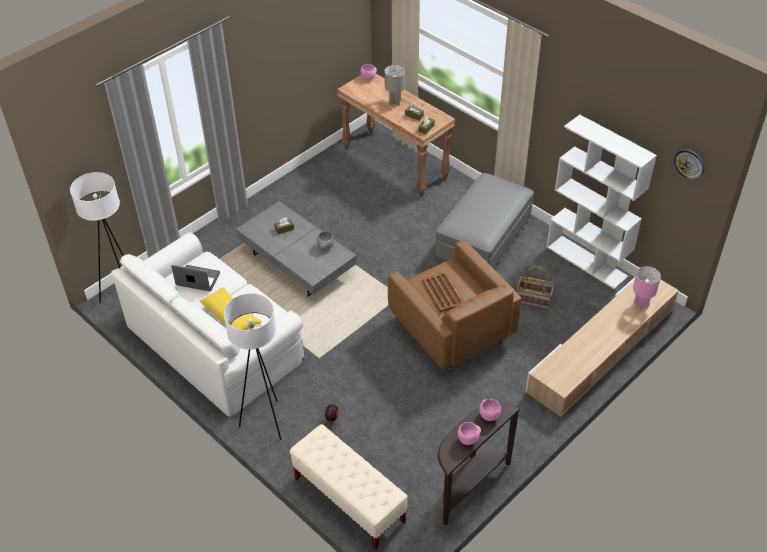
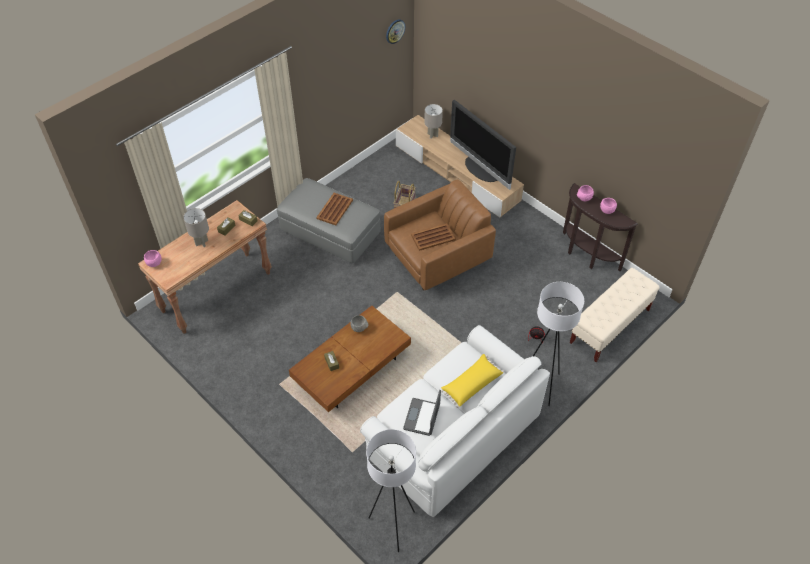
camera: 90 degrees left, 5 degrees up
grey coffee table [236,201,357,296] -> brown coffee table [289,306,411,412]
white bookcase [546,115,657,289] -> none
pink table lamp [633,266,661,310] -> grey table lamp [424,104,443,139]
none -> brown tray [316,193,353,225]
none -> television [450,100,516,190]

